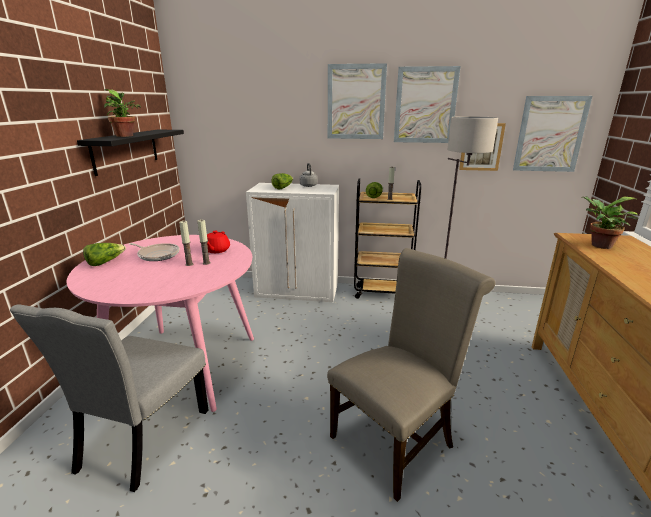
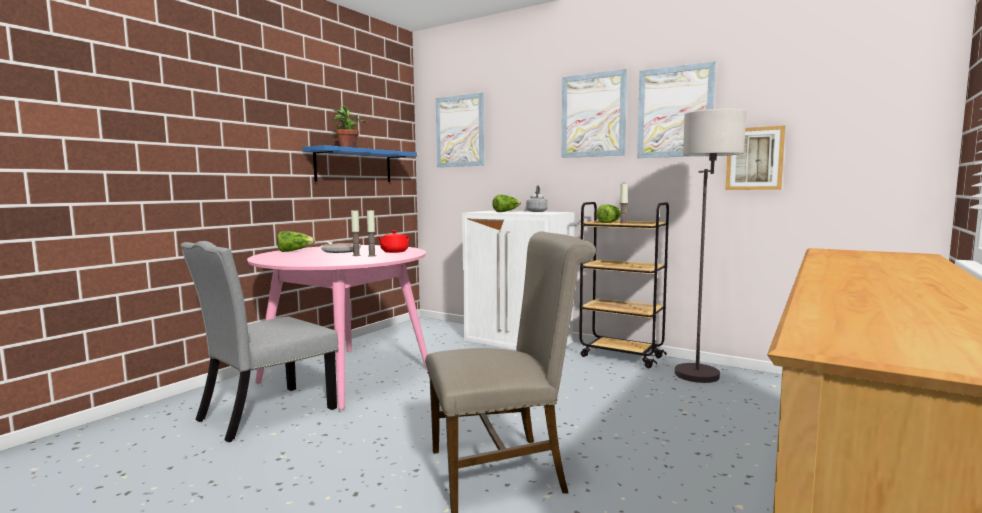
camera: 25 degrees right, 15 degrees down
black shelf [77,130,184,176] -> blue shelf [302,145,417,182]
picture [513,96,592,172] -> picture moved to [436,92,485,167]
potted plant [583,196,638,249] -> none

